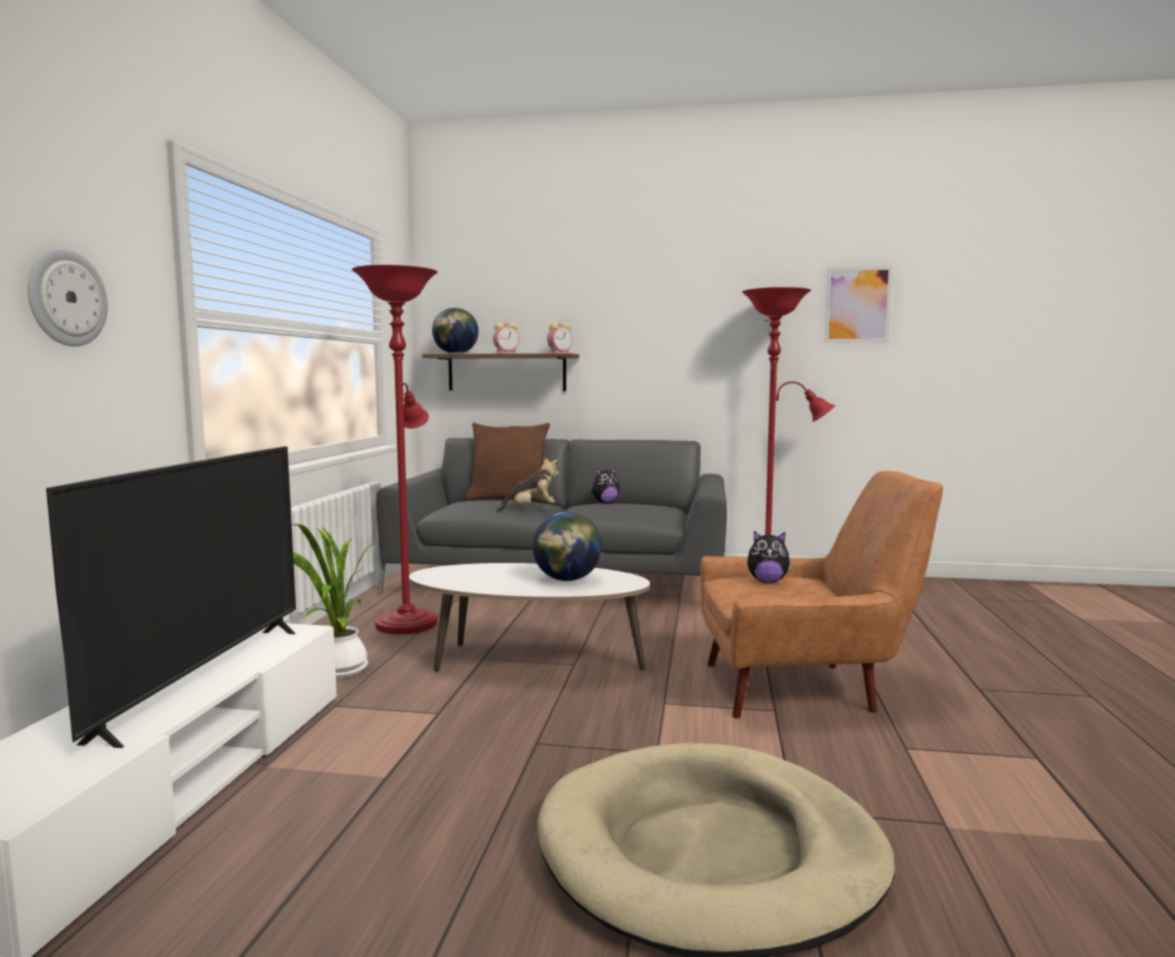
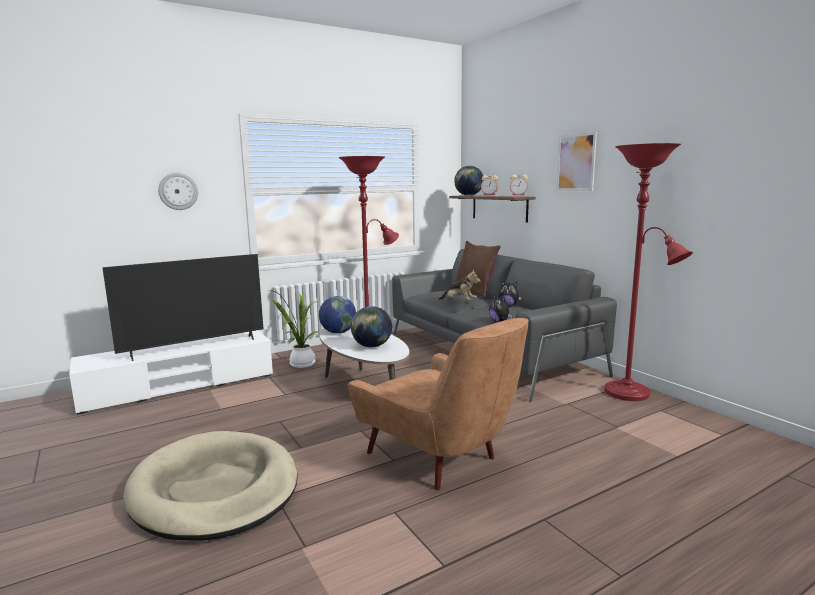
camera: 50 degrees right, 5 degrees up
plush toy [747,531,792,583] -> plush toy moved to [489,295,513,322]
picture [825,266,893,343] -> picture moved to [556,132,597,191]
none -> globe [319,296,357,334]

